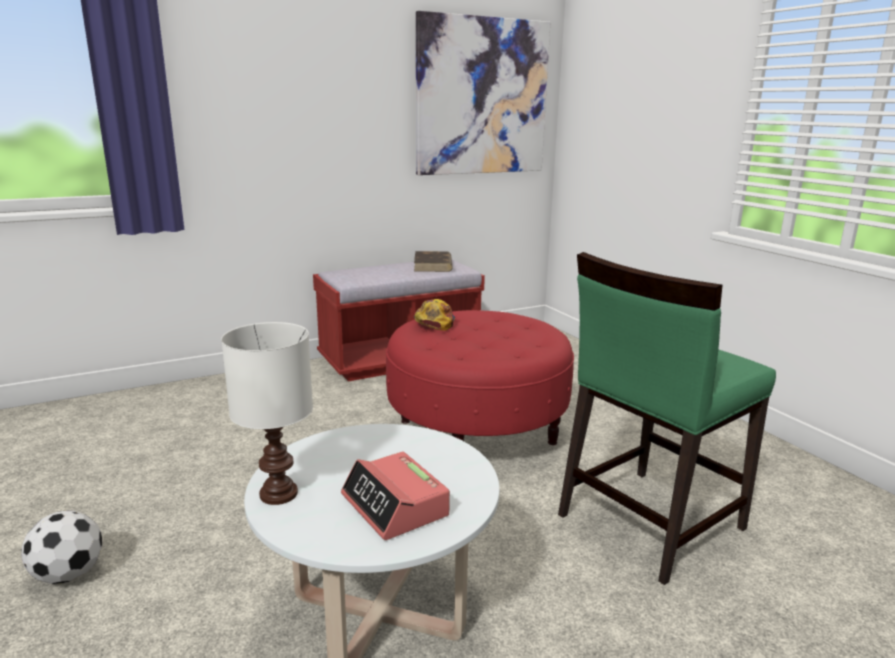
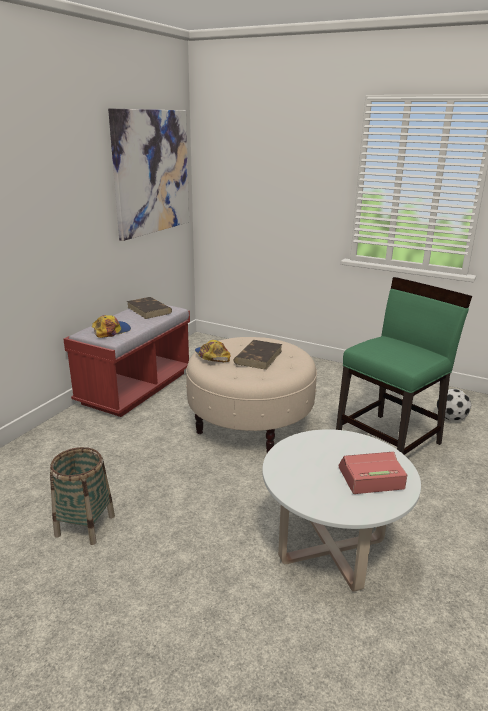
camera: 35 degrees left, 5 degrees up
football [21,511,102,584] -> football moved to [437,389,471,421]
white table lamp [221,322,313,505] -> none
alarm clock [341,451,450,540] -> alarm clock turned 150 degrees clockwise [339,452,407,494]
red ottoman [386,310,574,445] -> beige ottoman [186,337,317,453]
green chair [558,252,776,585] -> green chair turned 150 degrees counterclockwise [336,277,472,455]
none -> basket [50,447,115,545]
none -> cap [92,315,131,338]
none -> brown book [234,340,282,370]

